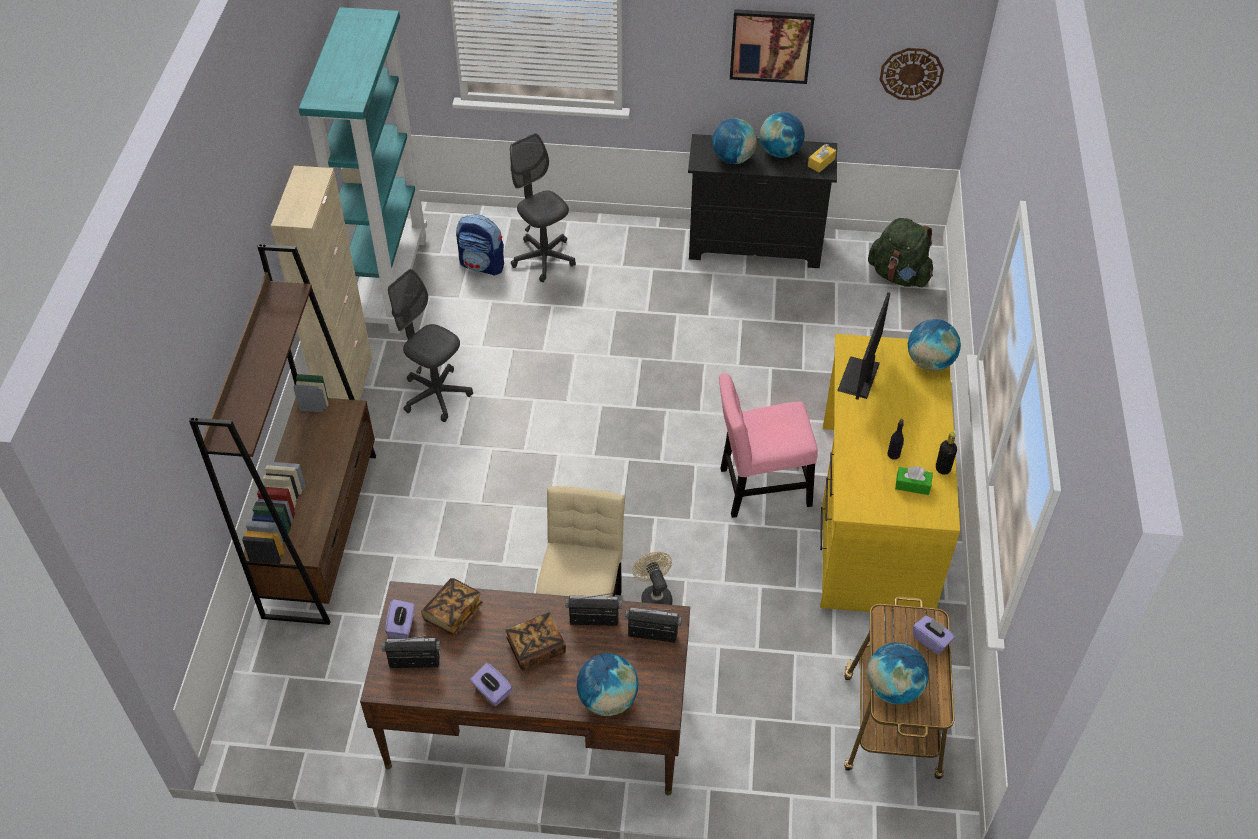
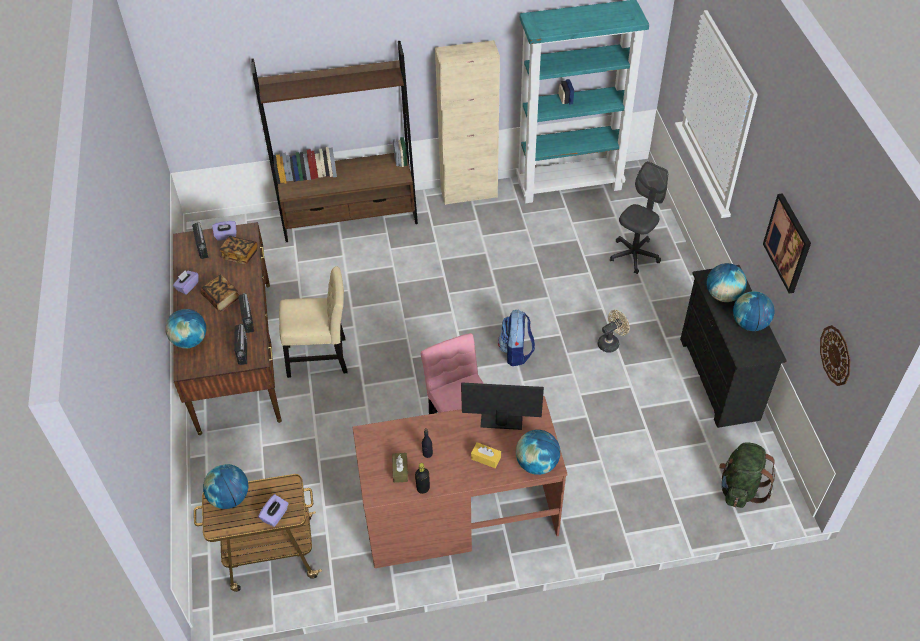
camera: 75 degrees right, 0 degrees up
grey office chair [388,269,473,422] -> none
backpack [456,214,504,276] -> backpack moved to [498,310,535,366]
beige fan [632,552,673,605] -> beige fan moved to [598,310,630,353]
yellow tissue box [808,144,836,173] -> yellow tissue box moved to [471,442,501,468]
yellow desk [820,334,960,615] -> brown desk [353,396,568,568]
green tissue box [895,466,933,495] -> brown tissue box [392,453,408,483]

